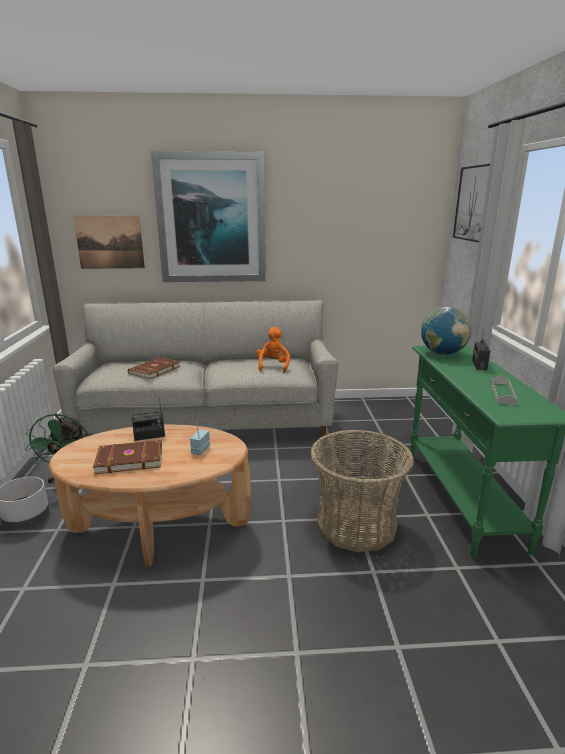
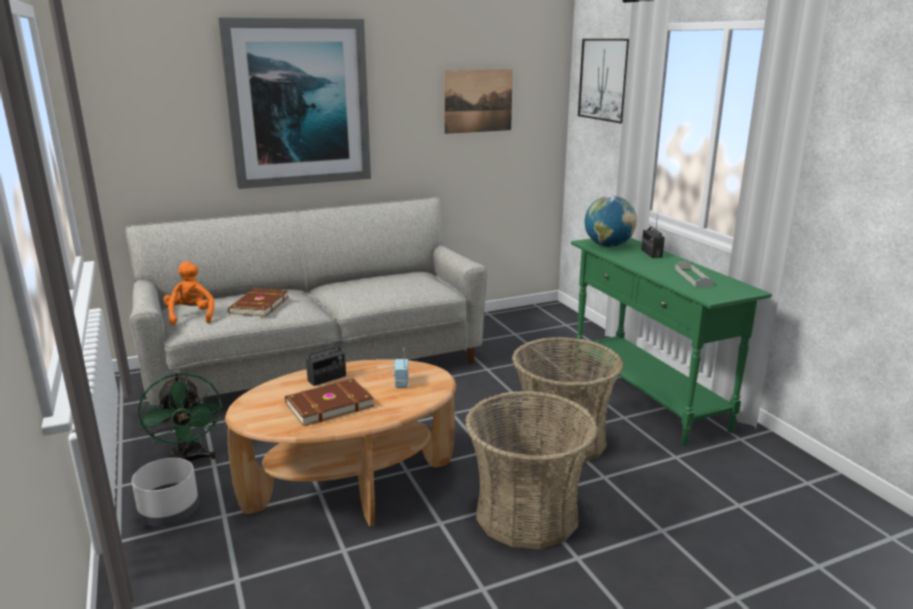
camera: 20 degrees left, 0 degrees up
picture [73,216,145,269] -> picture moved to [444,69,513,134]
orange plush toy [256,327,290,373] -> orange plush toy moved to [164,262,214,325]
none -> basket [465,391,598,549]

